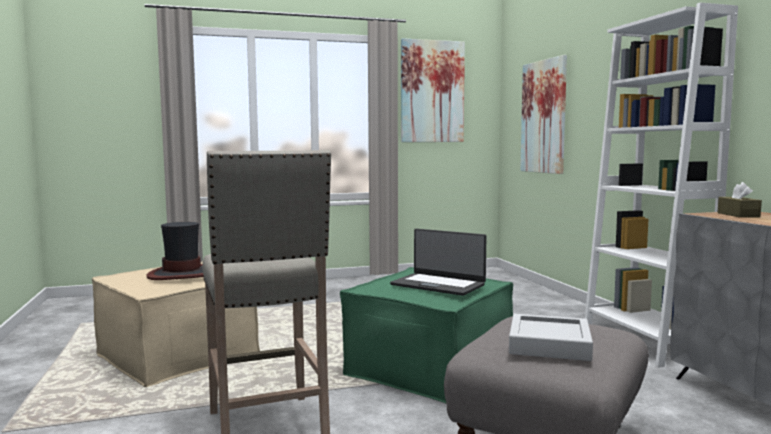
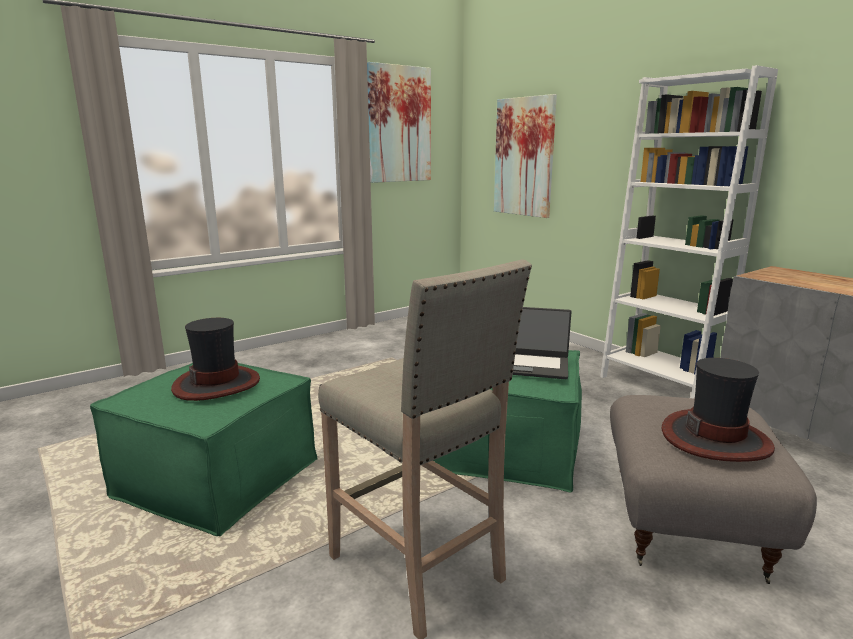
camera: 20 degrees left, 10 degrees up
beige ottoman [92,262,260,387] -> green ottoman [90,363,317,536]
grey tray [509,314,593,361] -> hat [662,358,775,462]
brown tissue box [718,182,762,218] -> none

